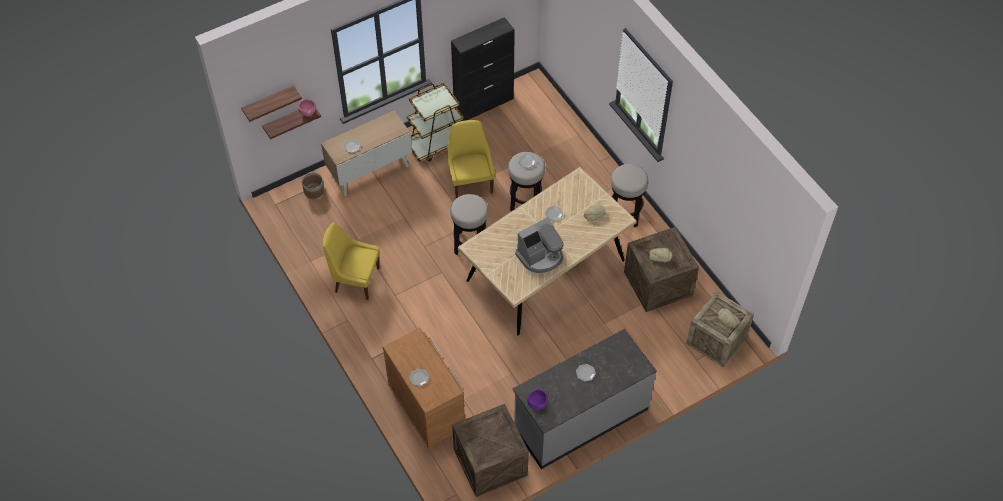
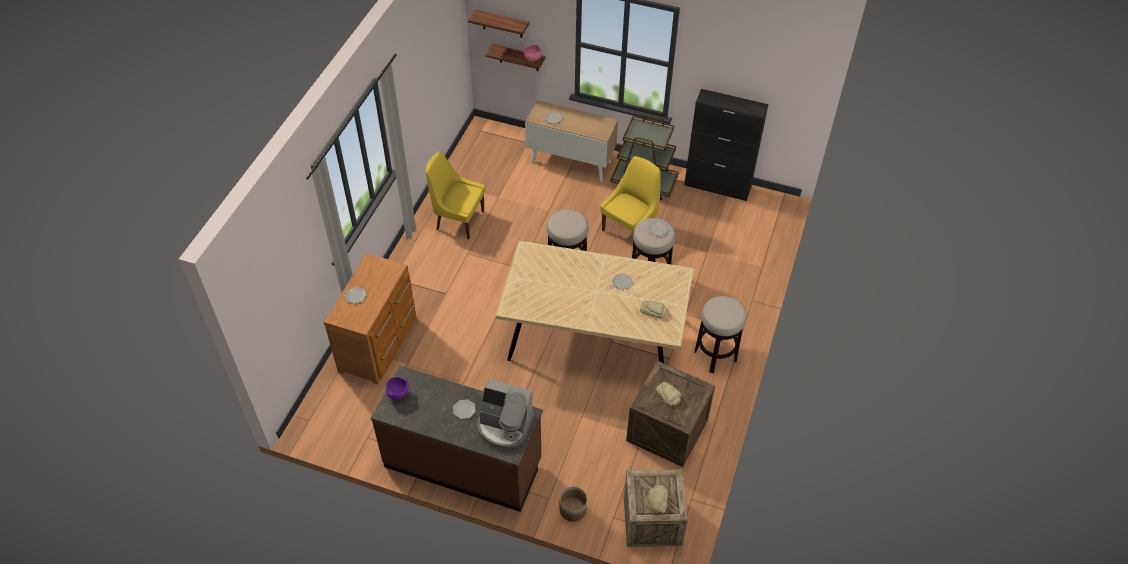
camera: 50 degrees right, 5 degrees down
planter [302,172,324,199] -> planter moved to [560,487,587,522]
yellow chair [323,222,380,300] -> yellow chair turned 45 degrees counterclockwise [426,151,485,239]
crate [452,404,529,497] -> none
grey counter [513,329,657,469] -> brown counter [371,366,543,512]
coffee machine [515,217,563,273] -> coffee machine moved to [477,379,534,449]

